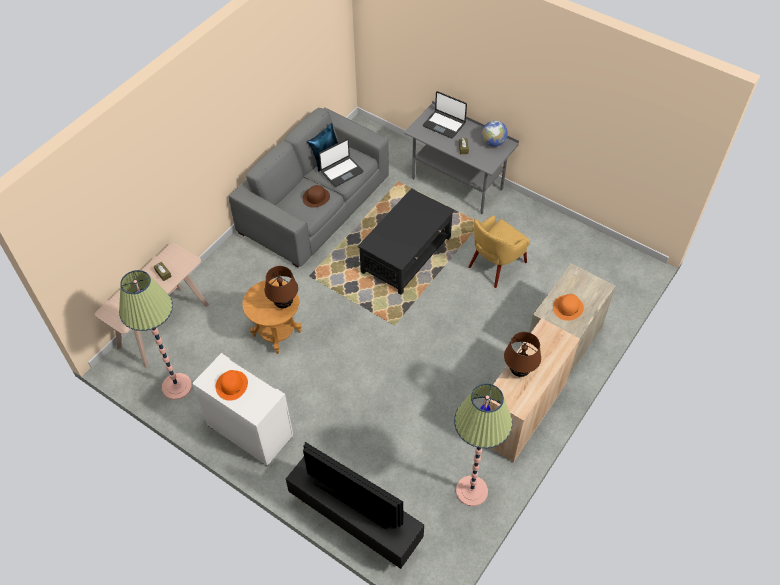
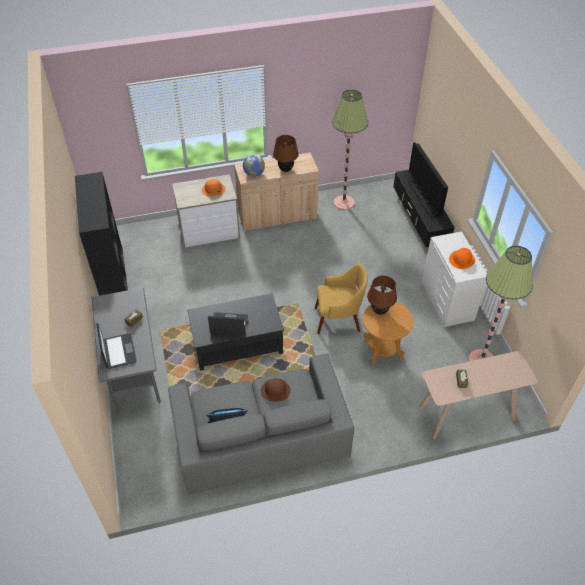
camera: 140 degrees left, 5 degrees down
laptop [319,139,364,187] -> laptop moved to [208,312,248,335]
yellow armchair [468,215,530,288] -> yellow armchair moved to [315,263,368,334]
globe [482,120,508,147] -> globe moved to [243,154,265,177]
none -> black bookcase [75,172,128,296]

